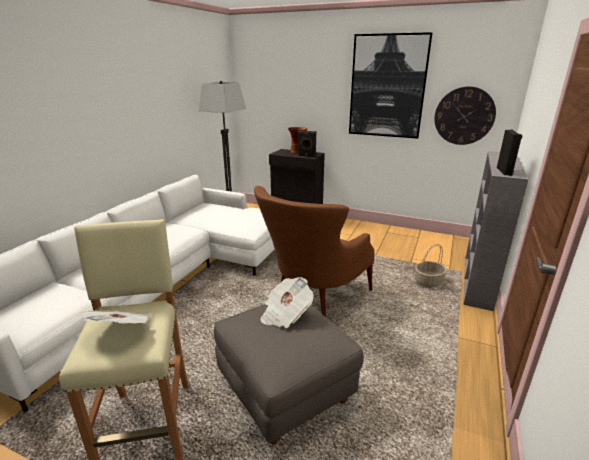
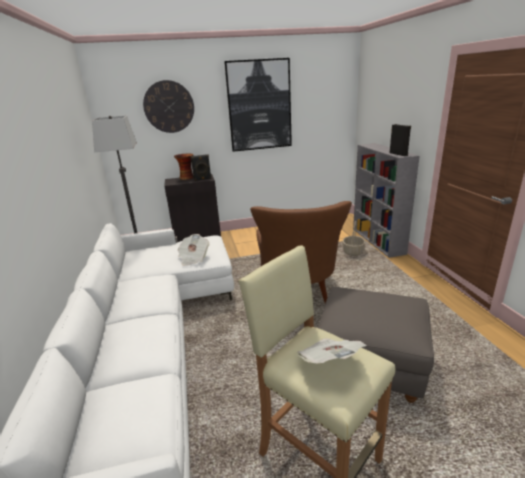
camera: 35 degrees left, 0 degrees up
newspaper [260,277,314,328] -> newspaper moved to [177,234,209,266]
wall clock [434,86,496,145] -> wall clock moved to [143,80,194,133]

